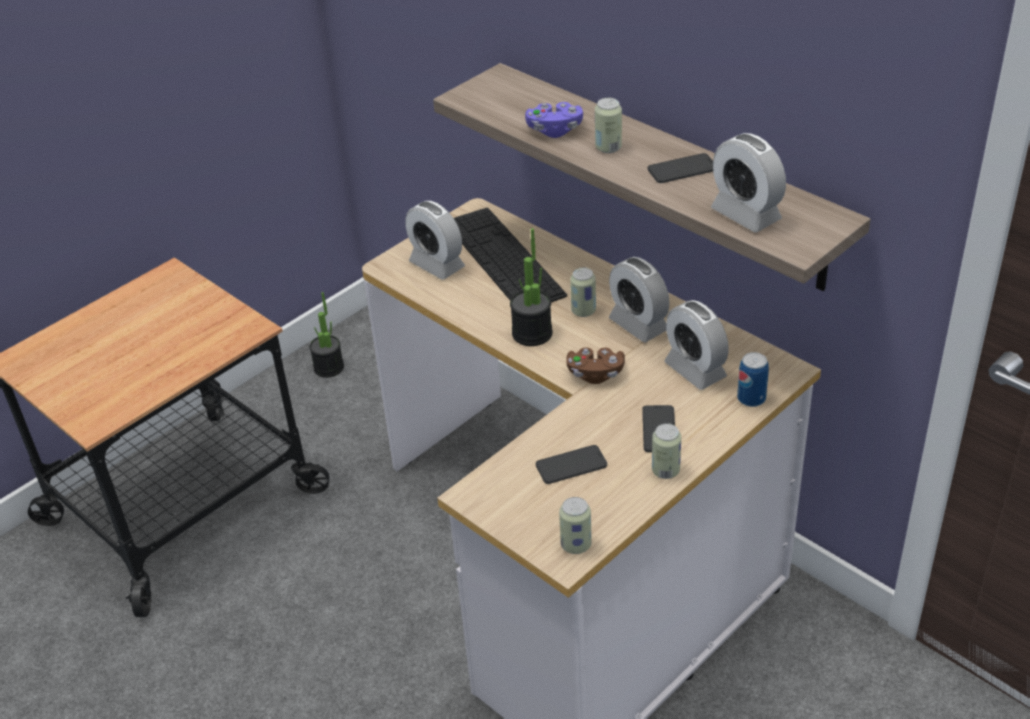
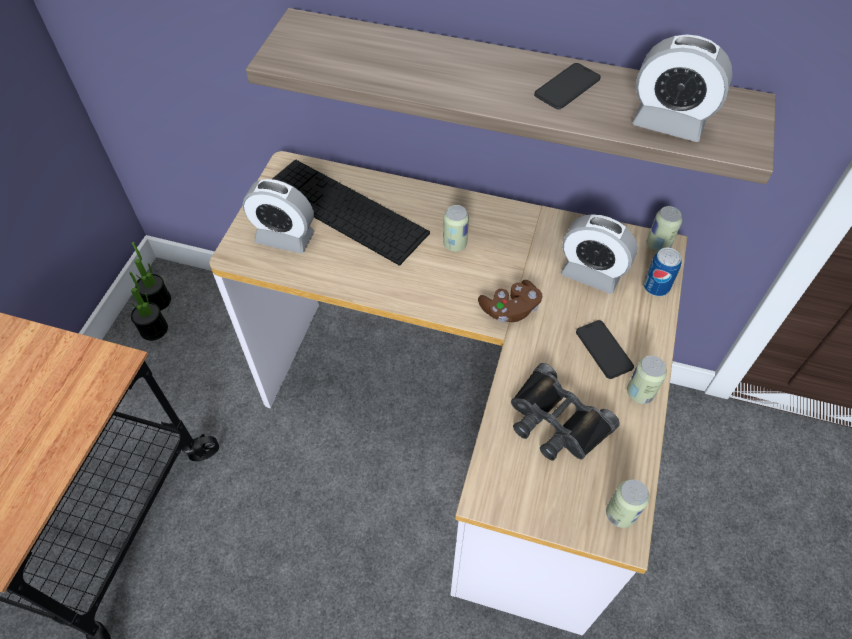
camera: 30 degrees left, 15 degrees up
potted plant [510,228,553,346] -> potted plant moved to [132,242,171,311]
purple game controller [525,102,583,138] -> none
phone [536,445,607,484] -> black binoculars [511,363,620,461]
can [595,98,622,153] -> can moved to [647,206,682,252]
alarm clock [609,257,669,342] -> none

